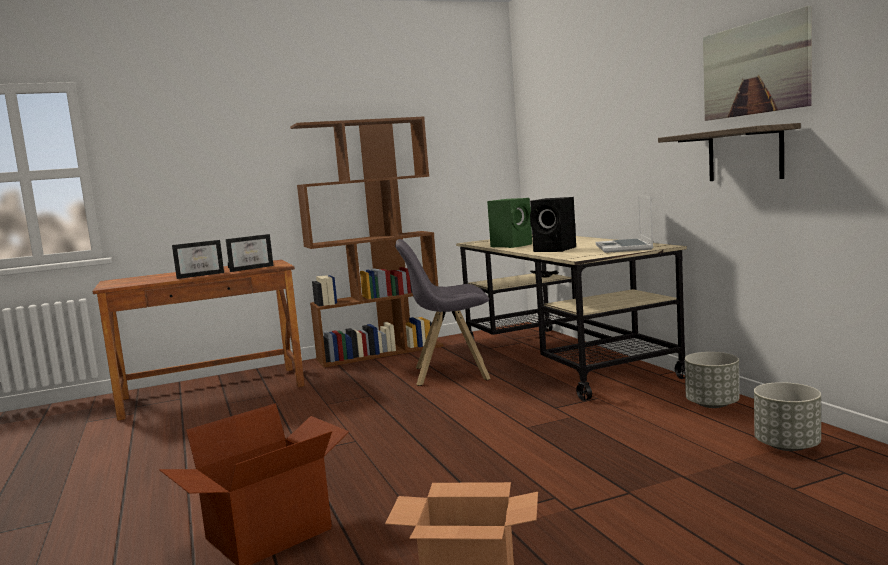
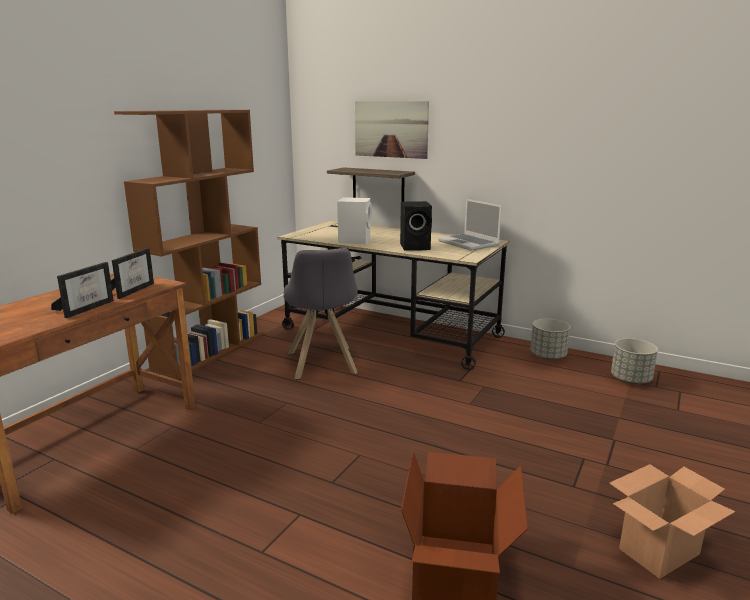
camera: 40 degrees left, 10 degrees up
grey chair [395,239,491,386] -> grey chair turned 60 degrees counterclockwise [283,248,358,380]
green speaker [487,198,532,248] -> white speaker [337,197,372,244]
shelf [658,123,801,181] -> shelf moved to [327,167,415,202]
picture [703,6,812,121] -> picture moved to [355,101,429,159]

